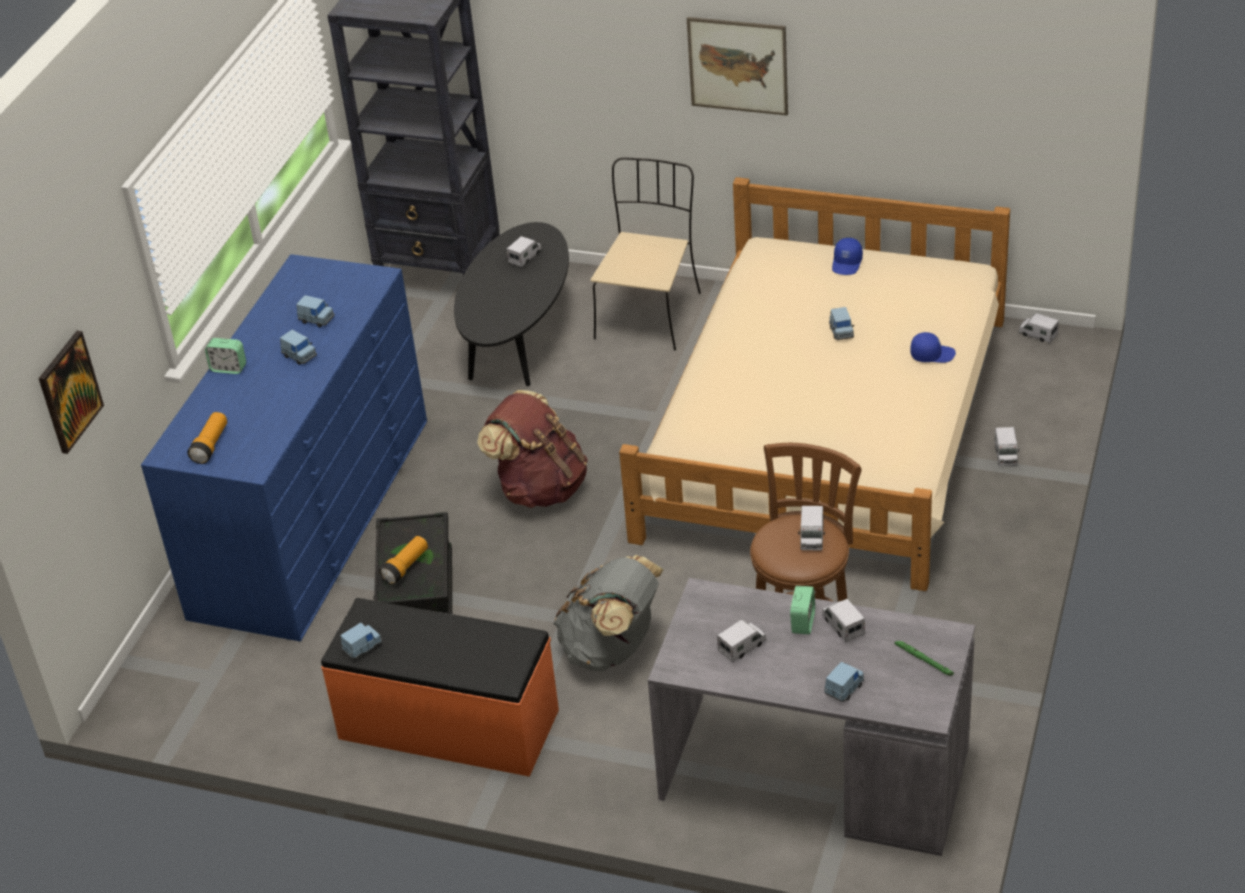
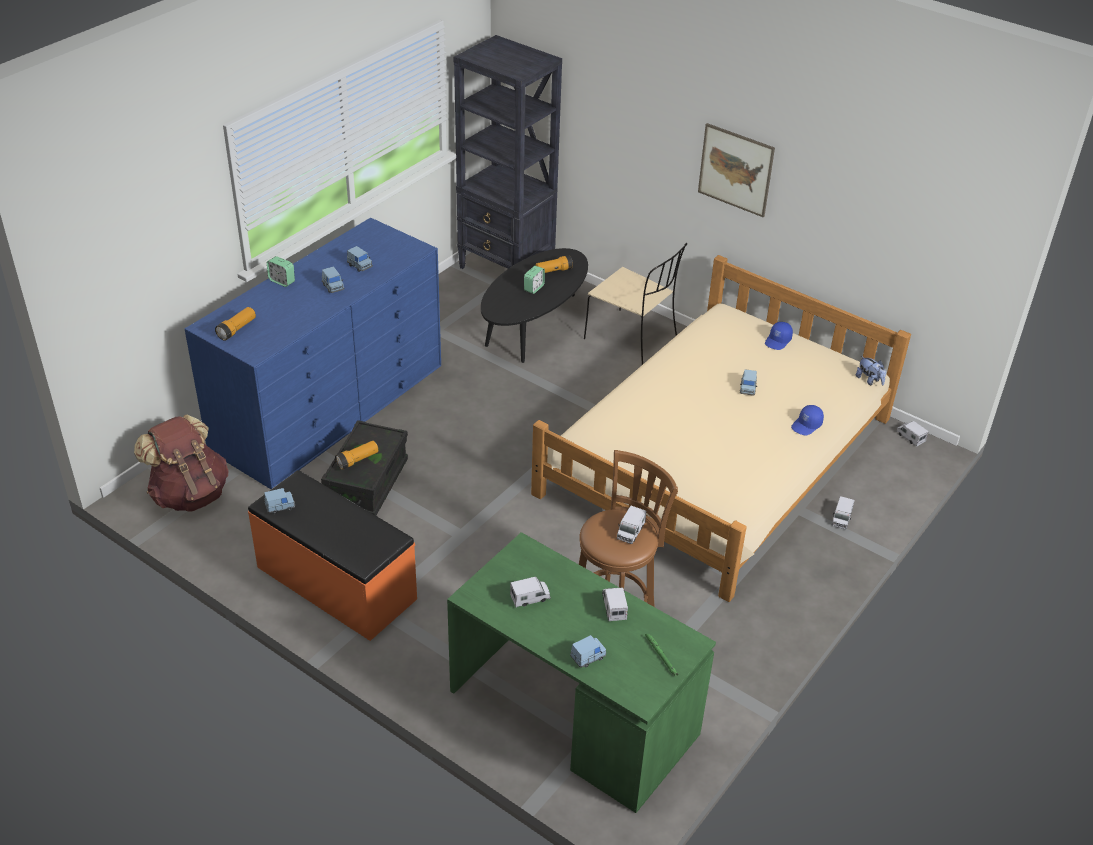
camera: 15 degrees right, 0 degrees up
picture [39,331,104,454] -> none
brown backpack [477,390,588,508] -> brown backpack moved to [134,414,228,512]
toy truck [507,236,542,267] -> flashlight [535,255,573,273]
grey backpack [554,555,664,671] -> none
beige chair [590,157,701,350] -> beige chair turned 90 degrees clockwise [584,243,688,365]
grey desk [648,578,975,856] -> green desk [447,532,716,813]
alarm clock [790,586,815,634] -> alarm clock moved to [524,266,545,294]
blue cap [910,332,956,363] -> blue cap turned 120 degrees clockwise [791,405,824,435]
none -> plush toy [856,356,886,385]

